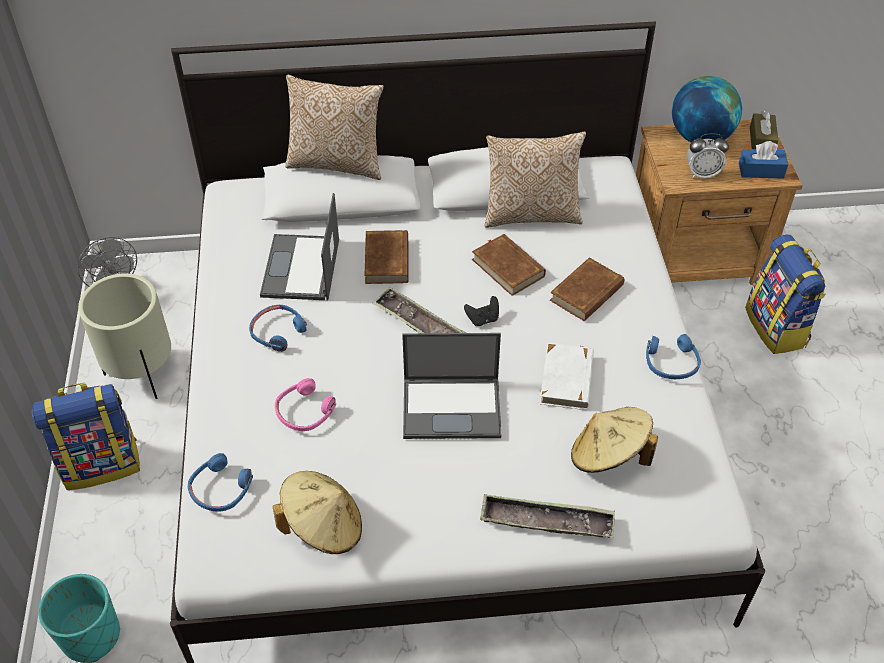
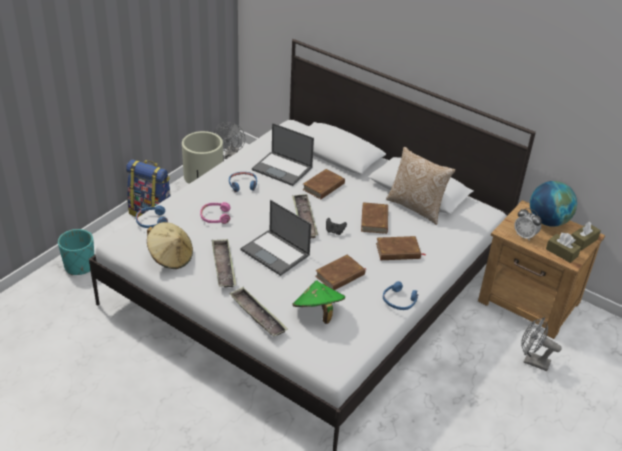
camera: 40 degrees right, 10 degrees down
laptop [260,193,339,301] -> laptop turned 105 degrees counterclockwise [252,123,314,186]
pillow [285,75,384,180] -> none
white book [540,343,594,410] -> brown book [315,255,365,290]
beige hat [571,407,658,473] -> green hat [293,281,345,324]
blue tissue box [739,141,788,179] -> brown tissue box [546,233,581,263]
backpack [745,235,826,354] -> grey fan [521,318,561,371]
none -> tray [212,239,236,288]

